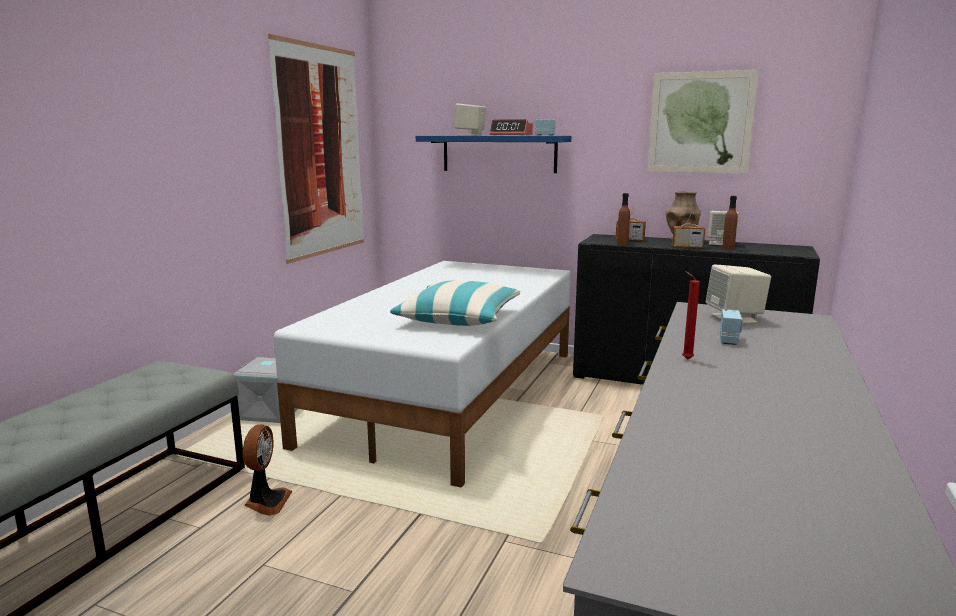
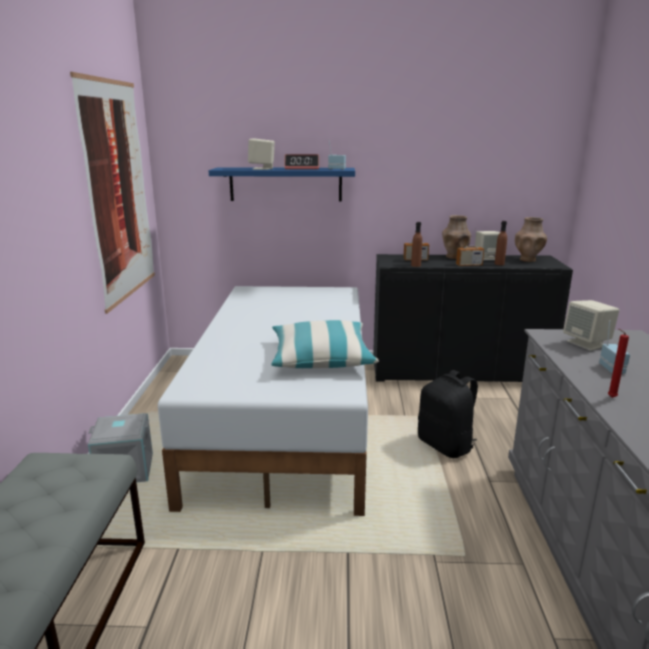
camera: 20 degrees left, 5 degrees up
fan [243,424,293,516] -> none
picture [647,70,759,174] -> none
none -> black backpack [418,370,478,458]
none -> brown vase [515,217,547,262]

